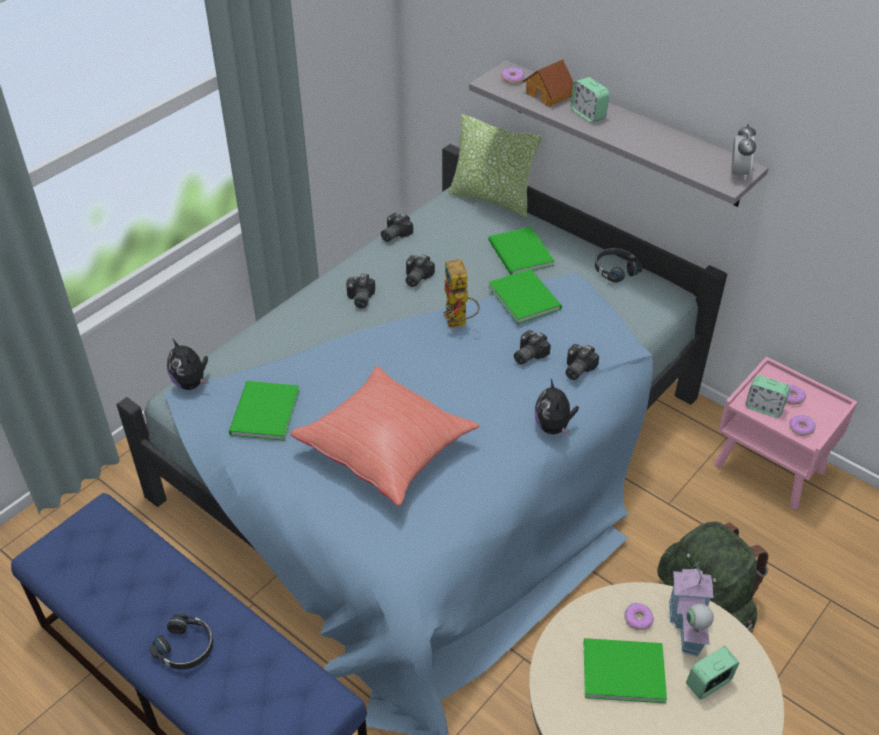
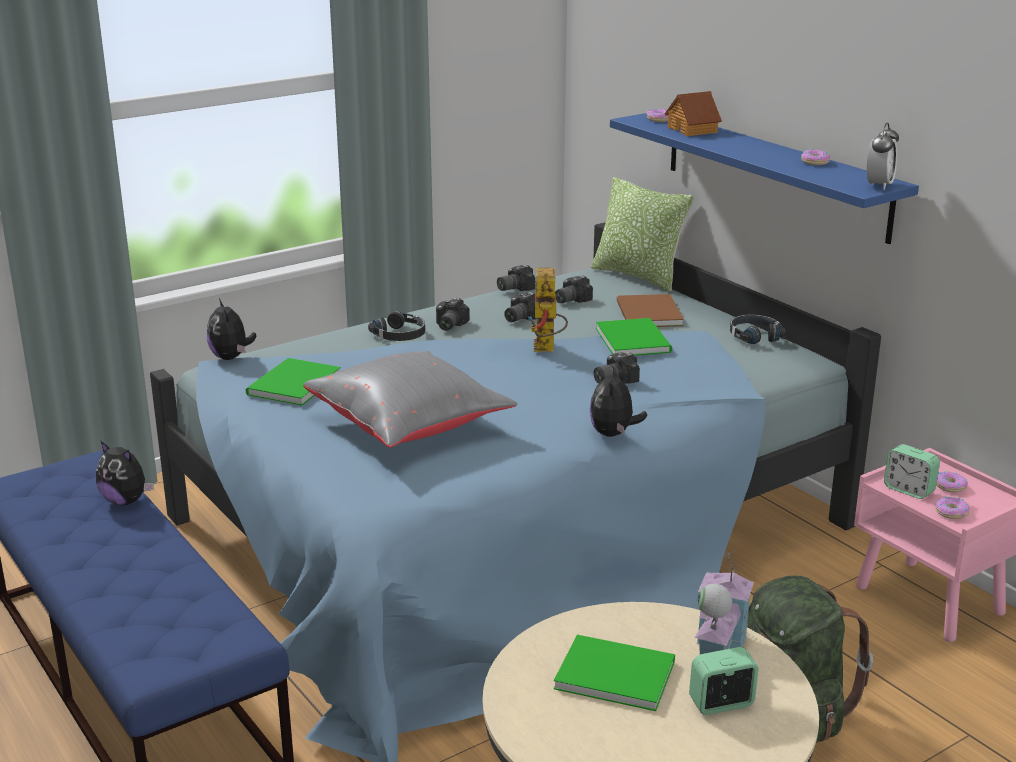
camera: 15 degrees right, 20 degrees down
black headphones [149,613,213,669] -> black headphones moved to [368,311,425,341]
red pillow [290,366,480,506] -> grey pillow [303,351,517,448]
grey shelf [469,60,768,207] -> blue shelf [610,113,919,244]
green book [488,227,555,275] -> brown book [617,294,684,327]
camera [566,344,599,380] -> camera moved to [555,276,593,303]
alarm clock [571,77,610,123] -> none
donut [625,603,654,630] -> donut moved to [801,149,830,165]
none -> plush toy [96,441,154,505]

